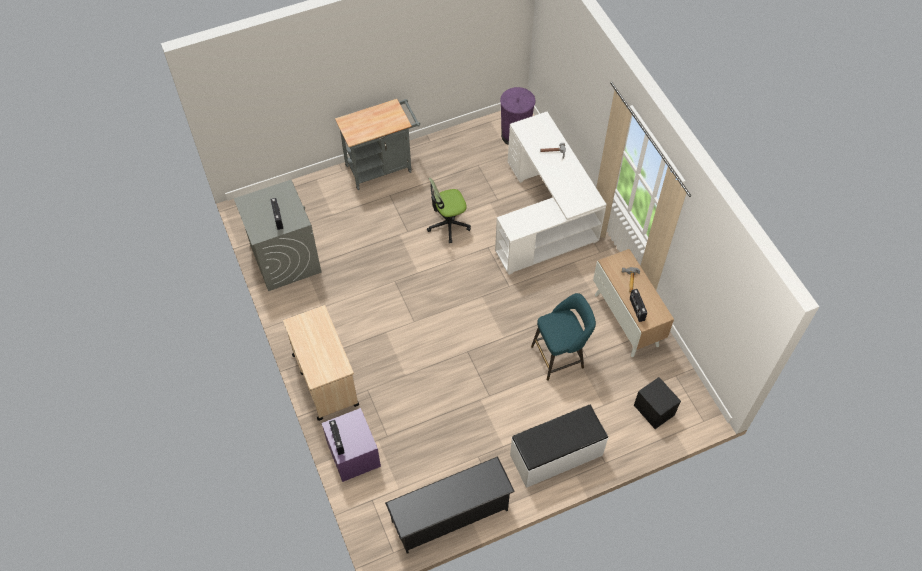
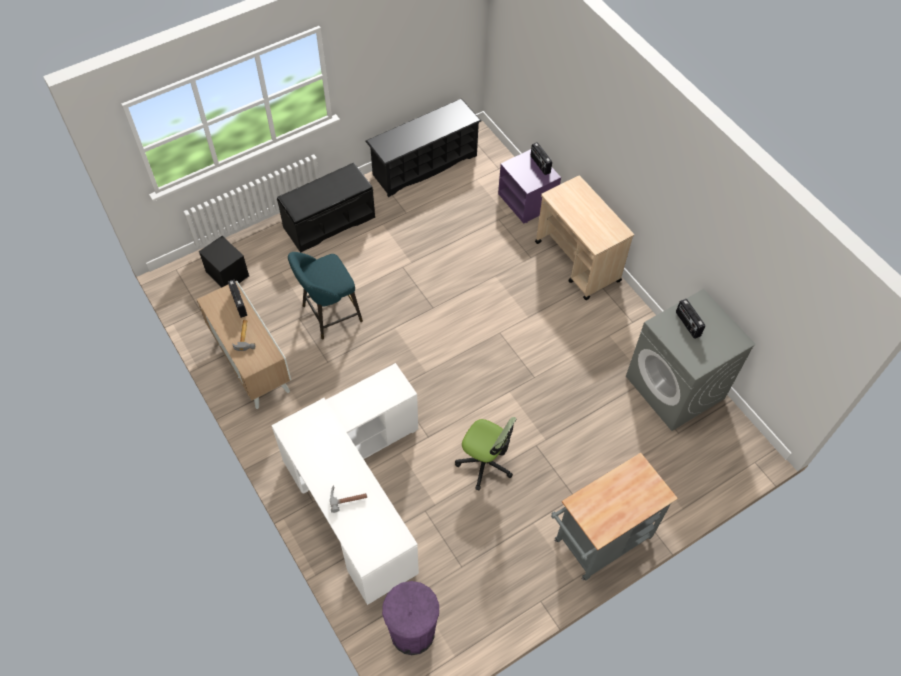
camera: 170 degrees right, 0 degrees up
office chair [427,178,471,243] -> office chair turned 60 degrees clockwise [455,417,516,491]
white bench [510,405,608,488] -> black bench [277,163,375,253]

